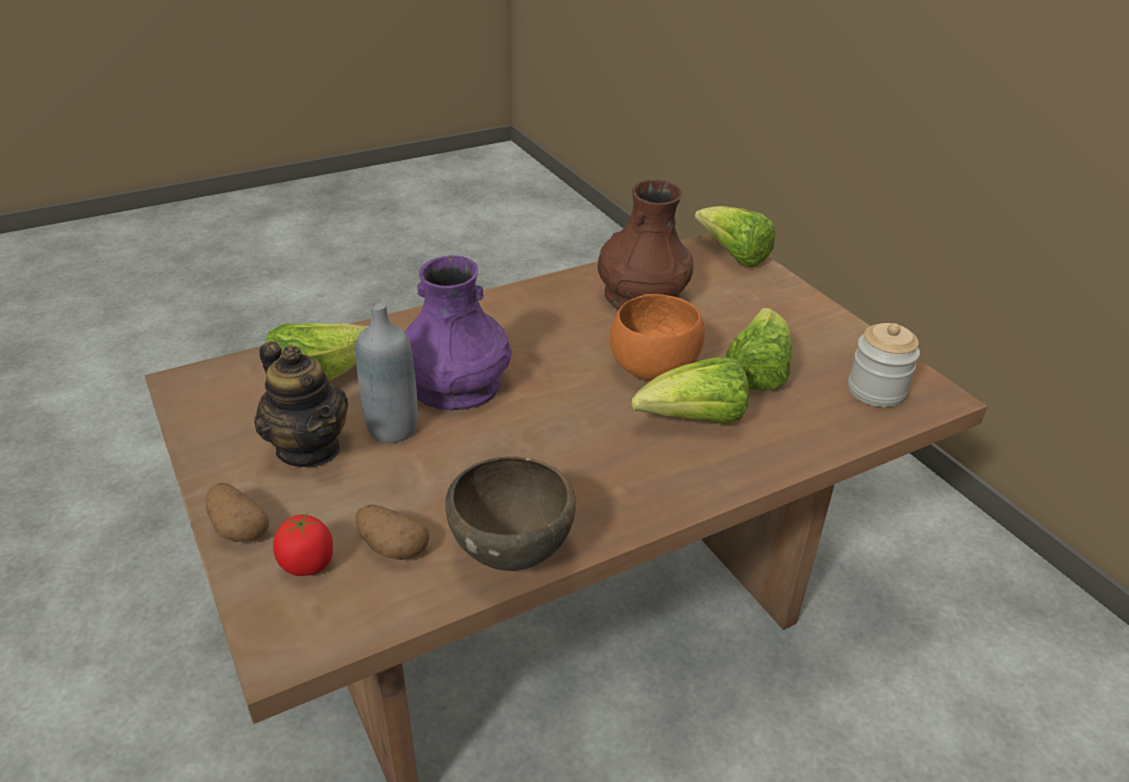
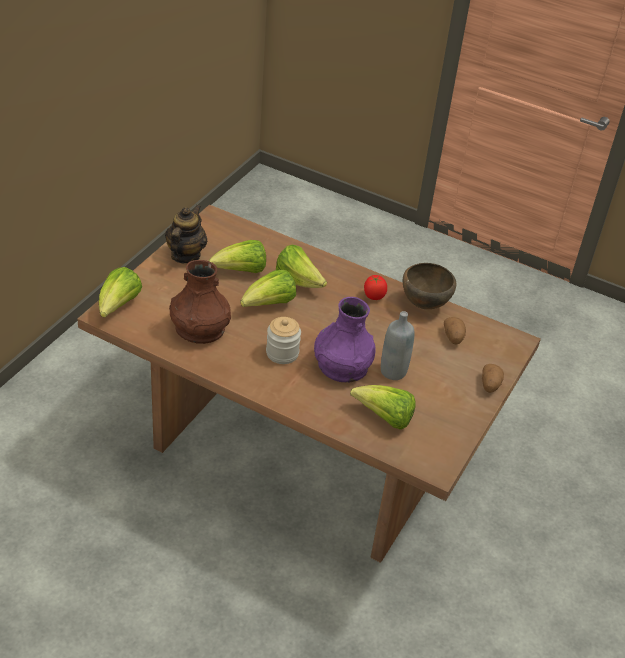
camera: 125 degrees left, 5 degrees up
teapot [254,341,348,467] -> teapot moved to [165,205,207,263]
tomato [273,512,333,576] -> tomato moved to [364,275,387,300]
orange bowl [610,294,705,381] -> lettuce [240,270,296,307]
jar [848,323,920,407] -> jar moved to [266,317,301,364]

